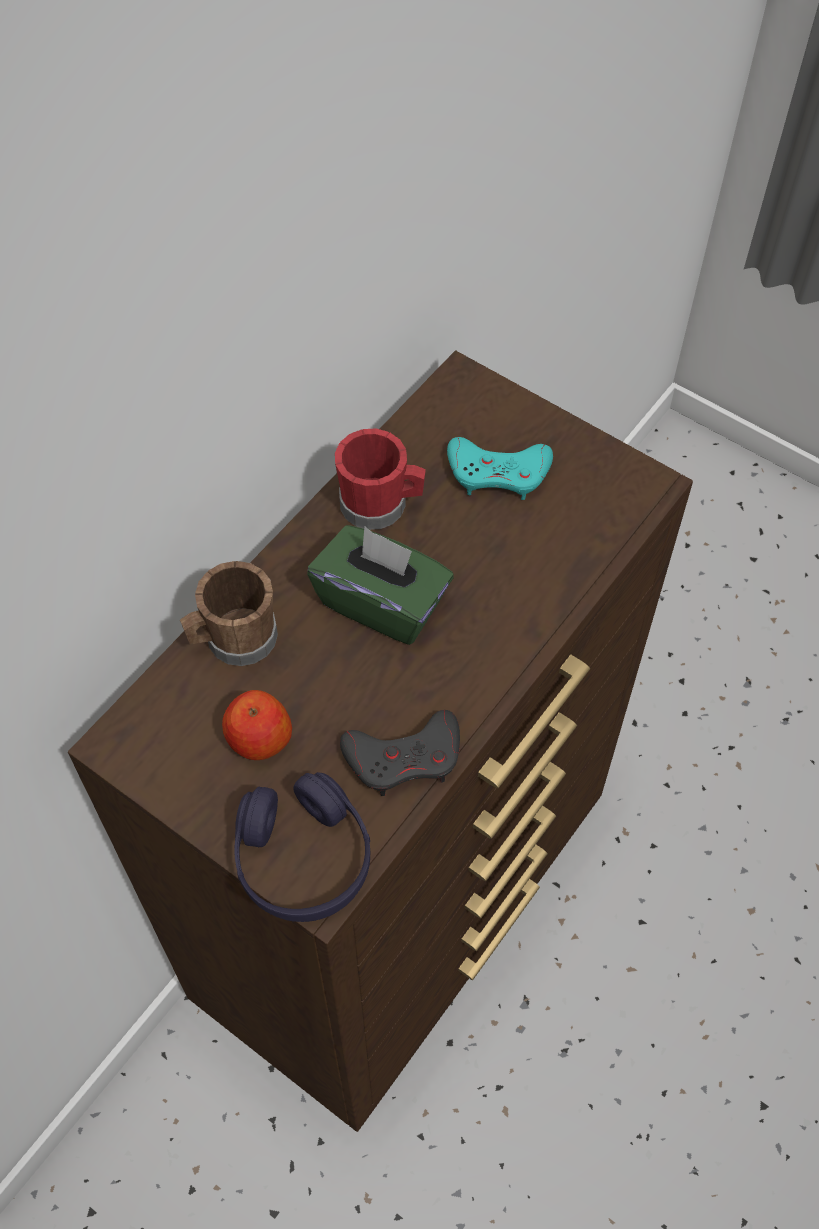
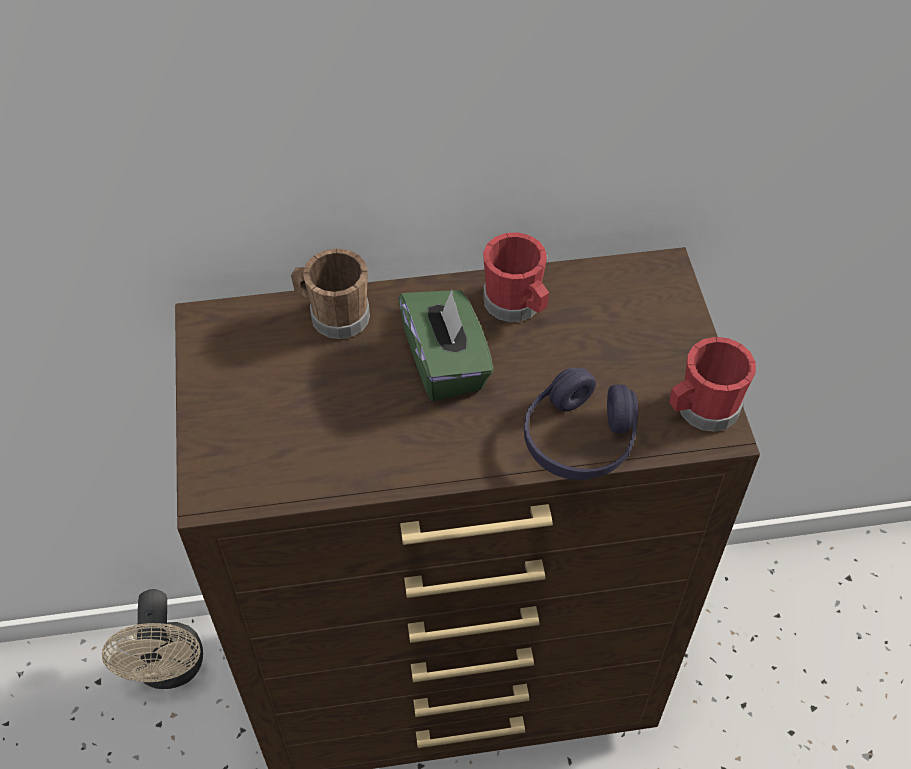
camera: 45 degrees right, 5 degrees down
apple [222,690,292,760] -> none
purple headphones [234,772,370,922] -> purple headphones moved to [524,368,638,480]
grey game controller [340,710,460,796] -> none
turquoise game controller [447,437,553,500] -> none
none -> beige fan [102,589,203,689]
none -> red mug [669,337,756,432]

